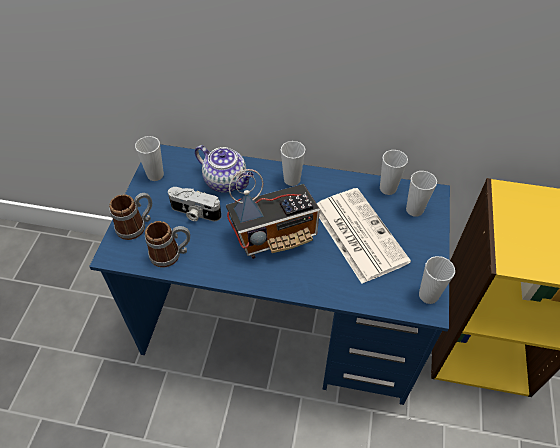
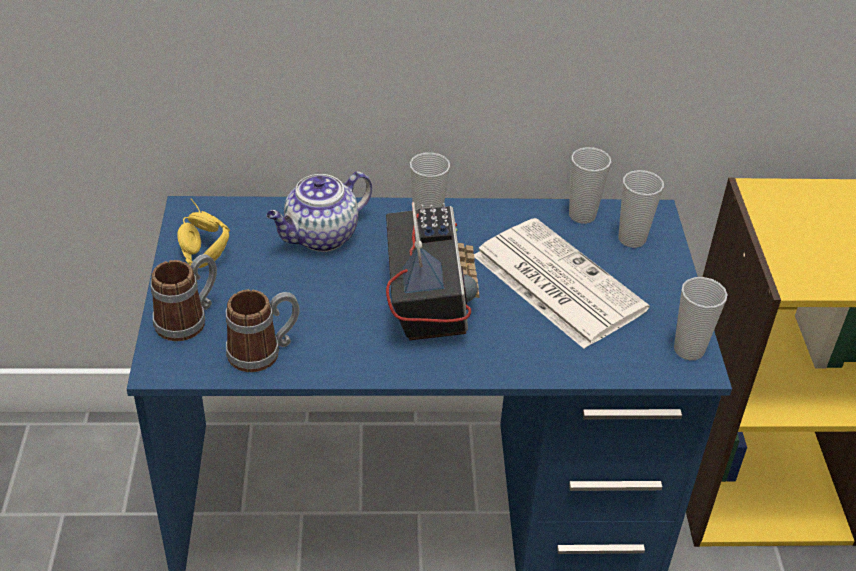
camera: 15 degrees left, 10 degrees down
cup [135,136,164,181] -> yellow headphones [177,199,230,268]
camera [168,187,222,221] -> none
teapot [195,145,254,193] -> teapot turned 120 degrees clockwise [266,171,372,252]
radio [226,169,320,259] -> radio turned 60 degrees counterclockwise [386,202,480,340]

